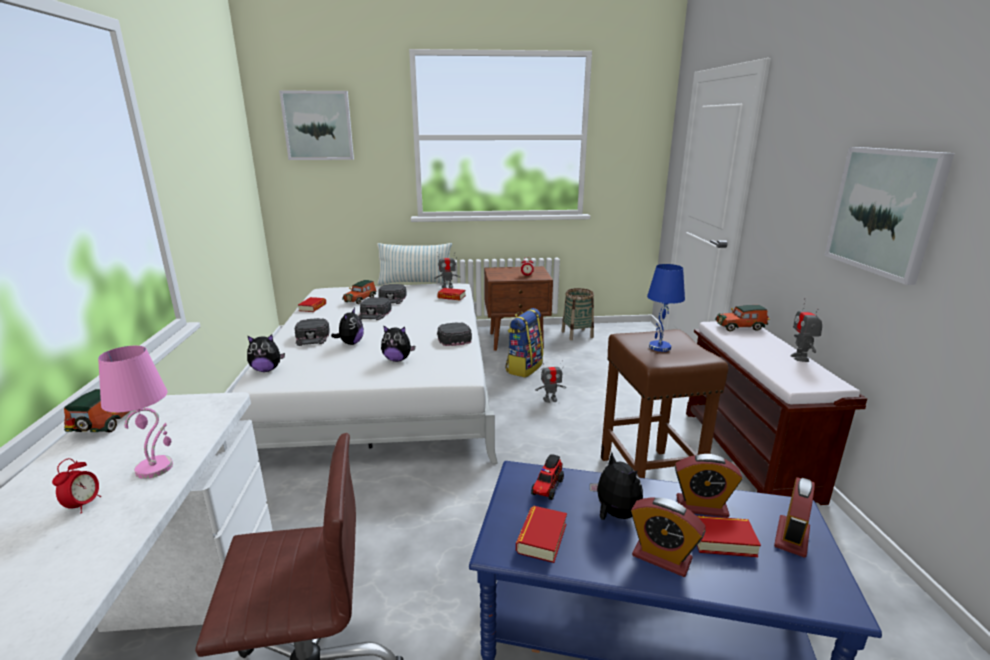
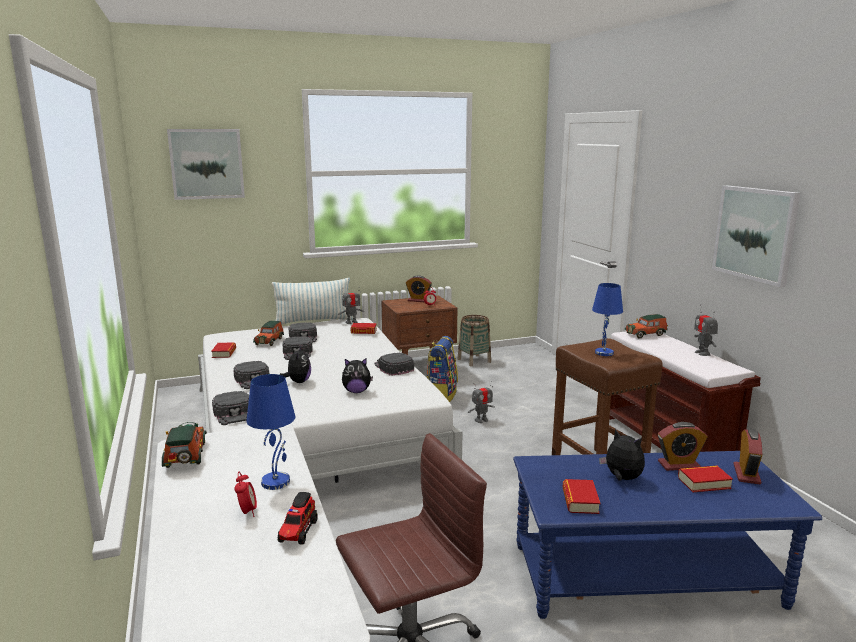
camera: 15 degrees left, 5 degrees down
pink table lamp [98,346,173,479] -> blue table lamp [246,374,295,490]
plush toy [247,334,285,372] -> black cap [212,391,249,425]
toy truck [531,454,564,500] -> toy truck moved to [278,492,318,545]
alarm clock [631,497,706,577] -> alarm clock moved to [406,275,432,303]

